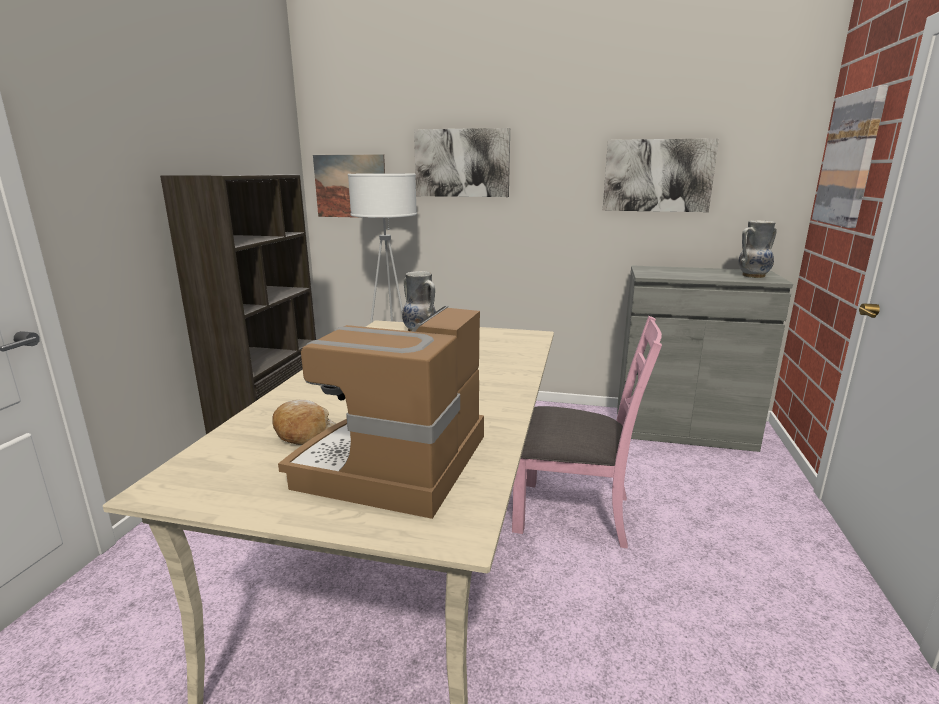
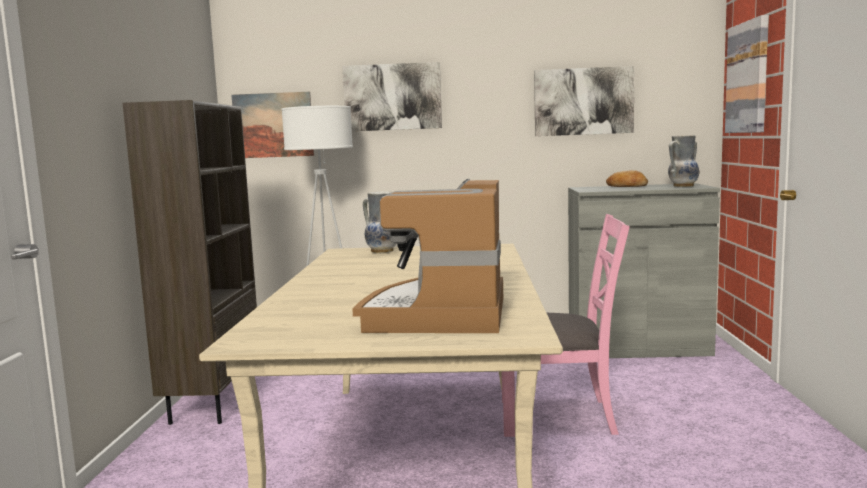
camera: 10 degrees left, 10 degrees down
bread [272,400,336,445] -> bread moved to [606,170,648,187]

